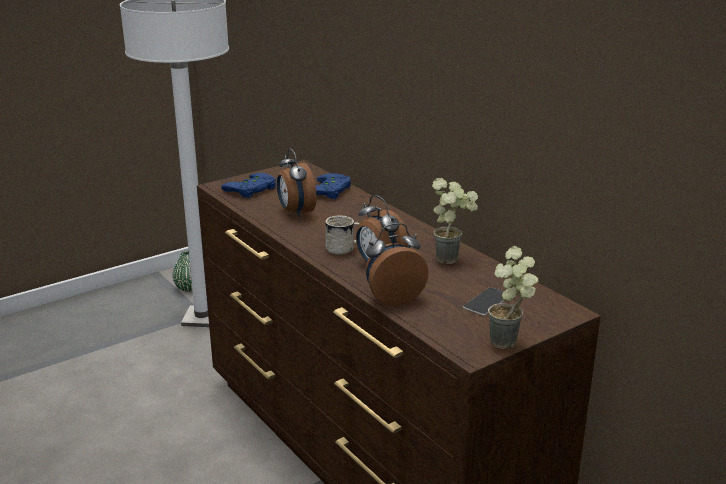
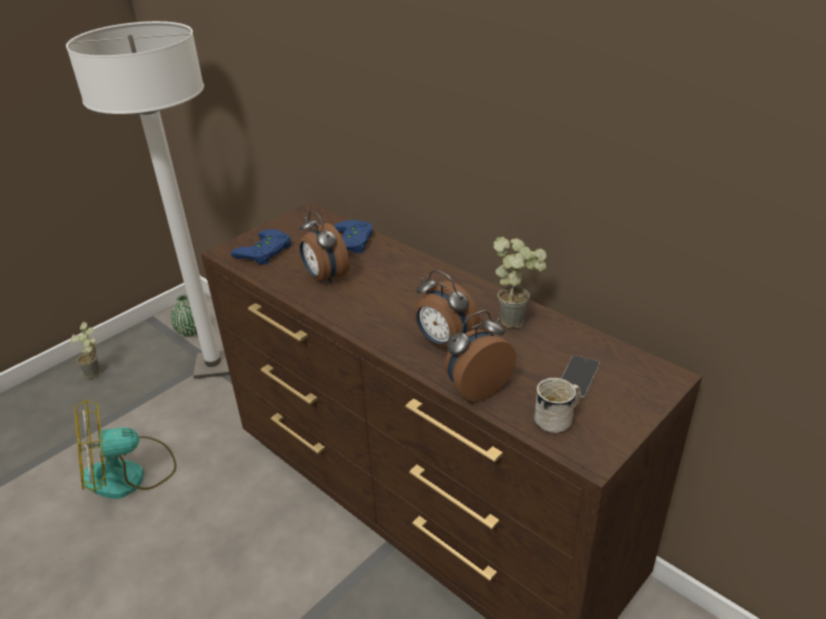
camera: 10 degrees left, 10 degrees up
white mug [325,215,360,255] -> white mug moved to [534,378,581,433]
potted plant [488,246,539,349] -> potted plant moved to [70,322,100,378]
none -> fan [75,399,177,499]

